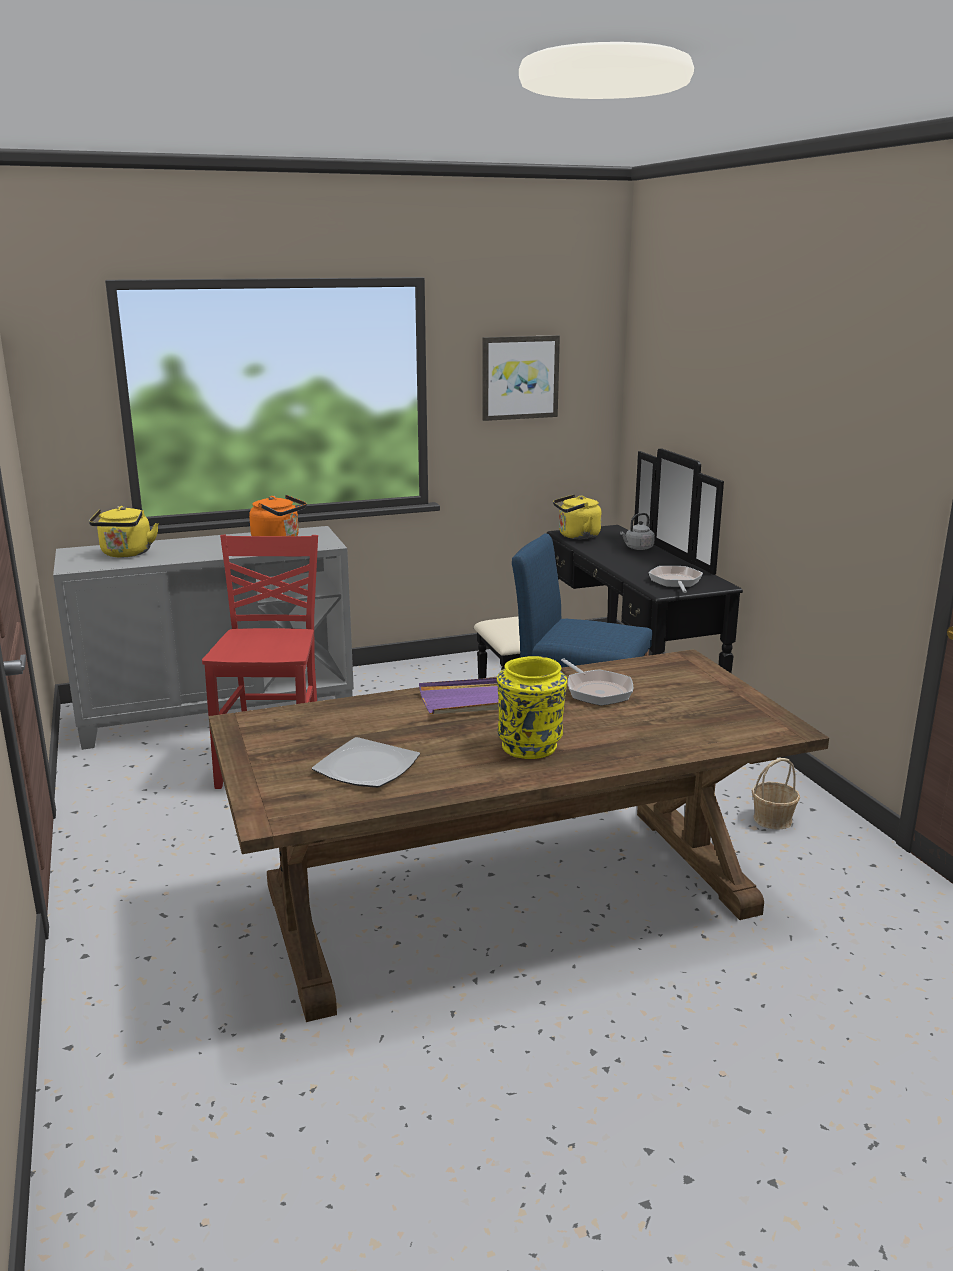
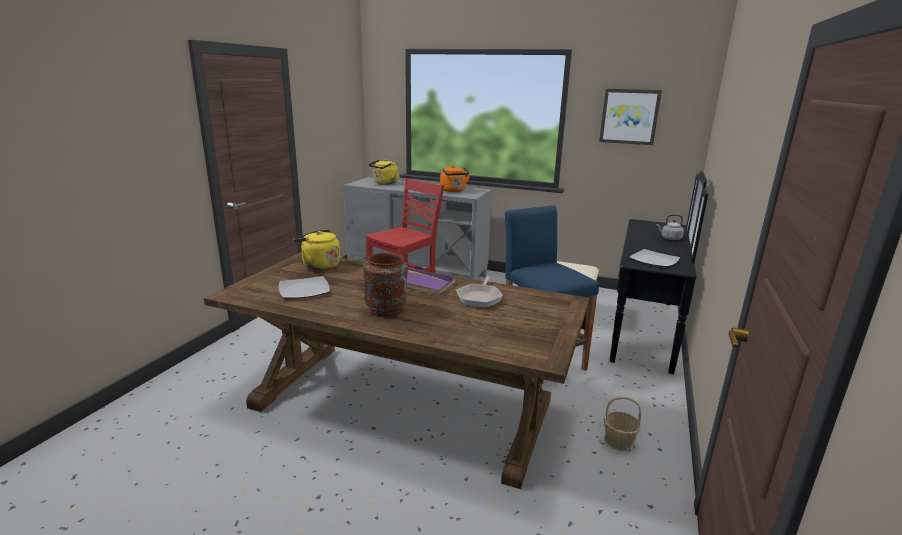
camera: 40 degrees right, 0 degrees up
yellow vase [497,656,567,759] -> brown vase [363,253,408,317]
yellow kettle [553,494,602,539] -> yellow kettle moved to [293,229,340,270]
frying pan [649,566,703,593] -> plate [630,249,680,267]

